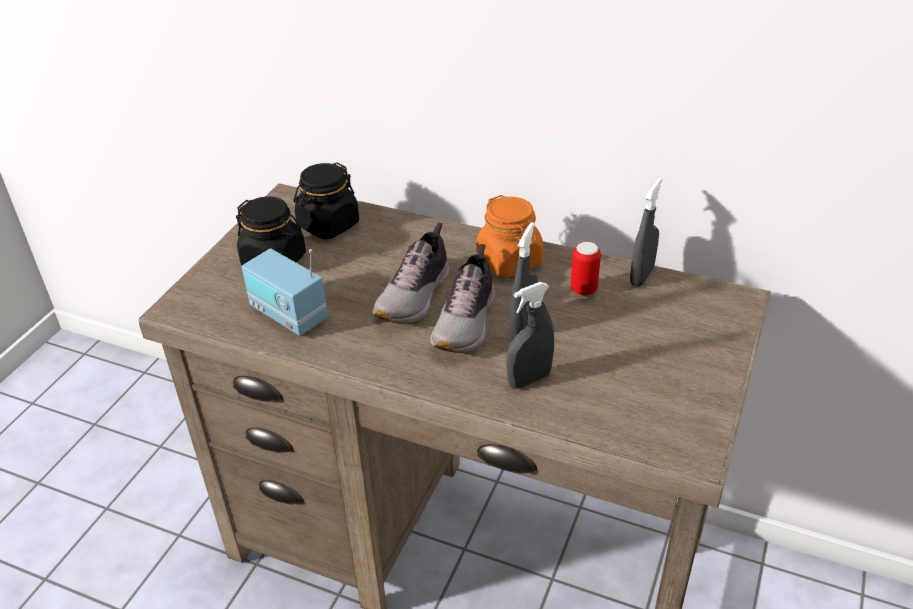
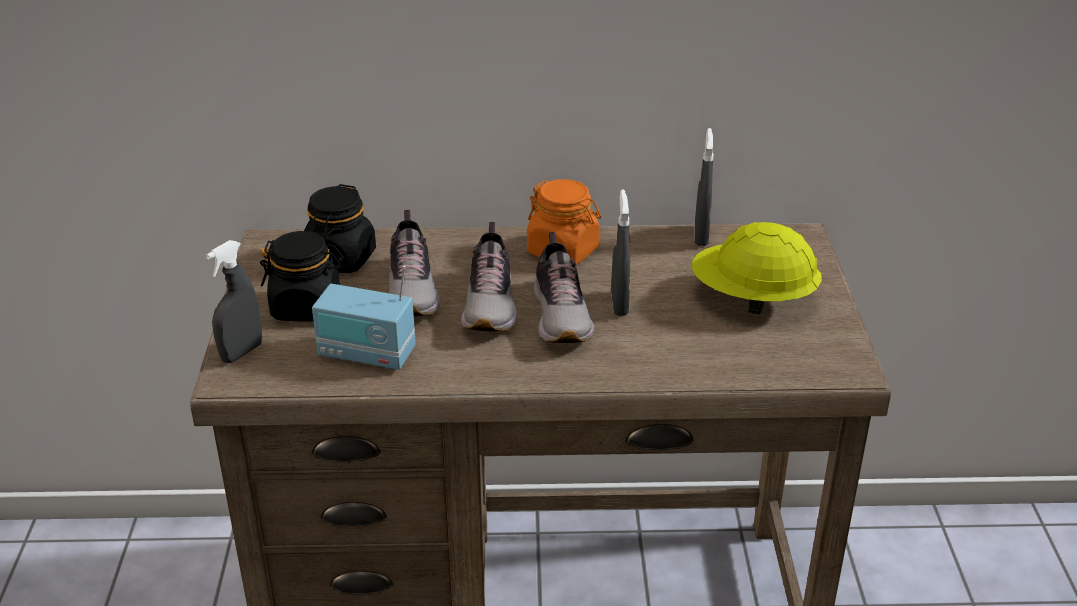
camera: 25 degrees left, 5 degrees down
grey spray bottle [506,282,554,389] -> grey spray bottle moved to [206,240,262,363]
can [571,242,601,296] -> none
none -> shoe [389,210,440,316]
none -> yellow hard hat [692,222,822,315]

